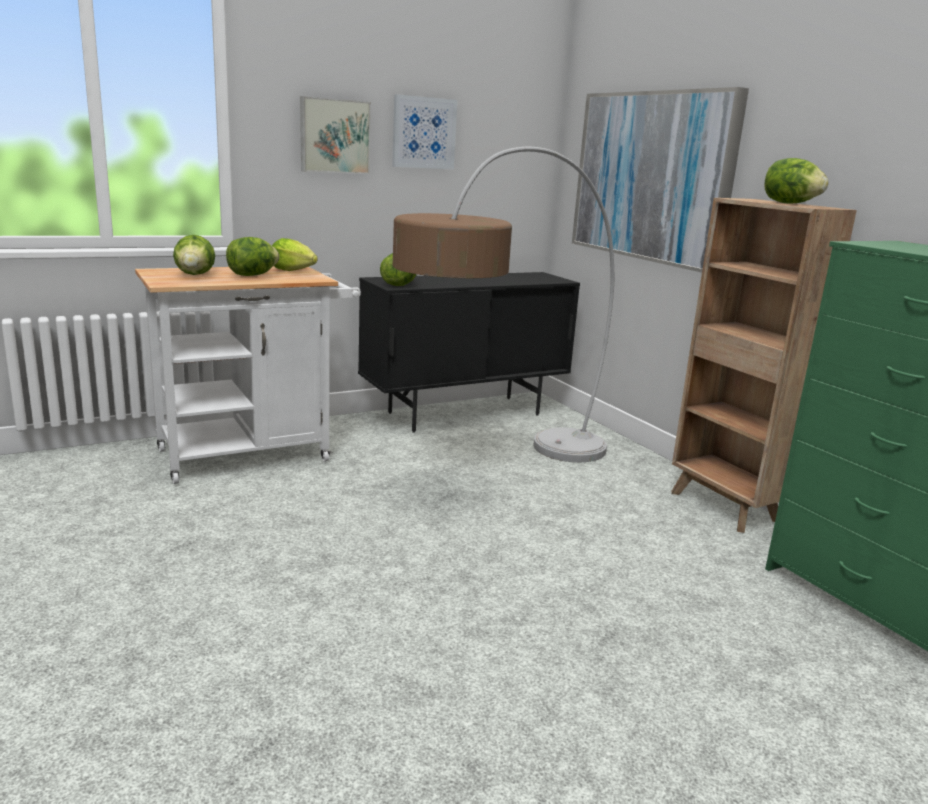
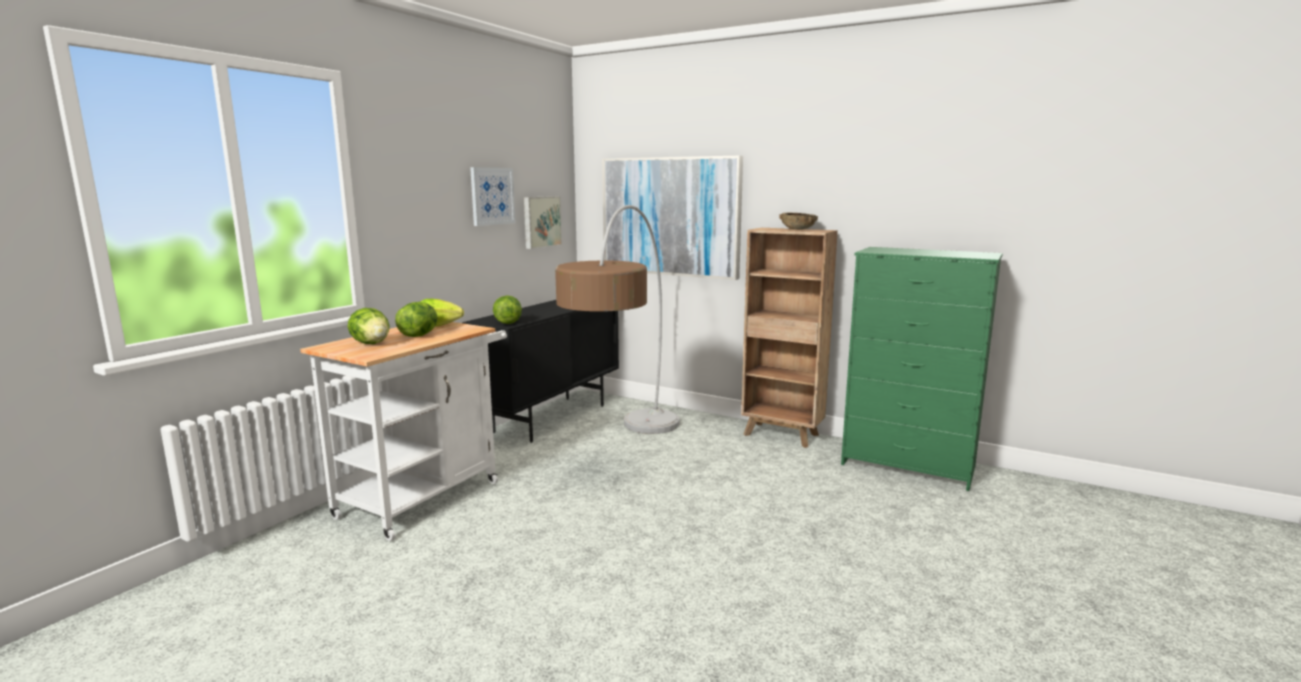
camera: 30 degrees left, 5 degrees down
picture [300,96,371,174] -> picture moved to [524,196,562,249]
lettuce [764,158,829,204] -> brown bowl [779,213,818,230]

